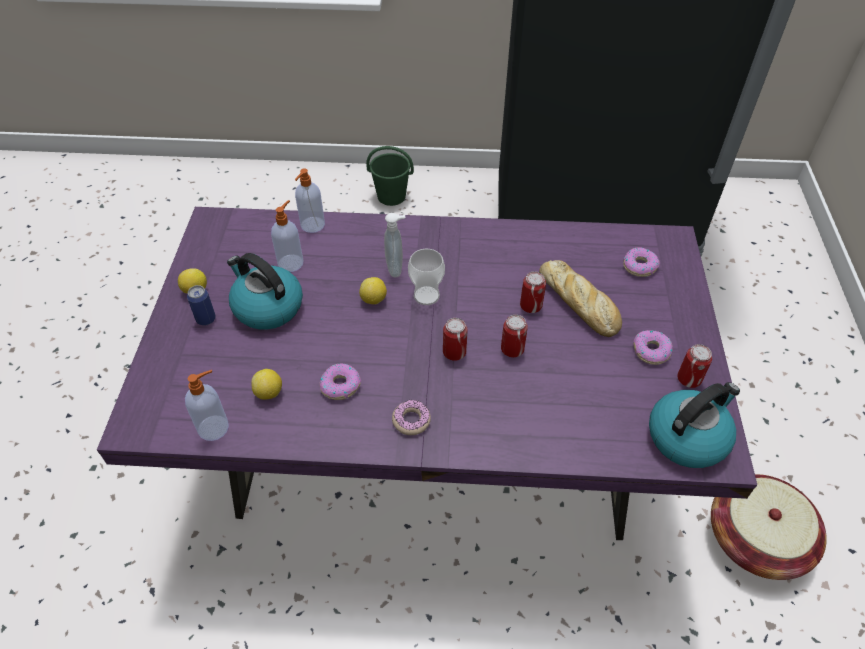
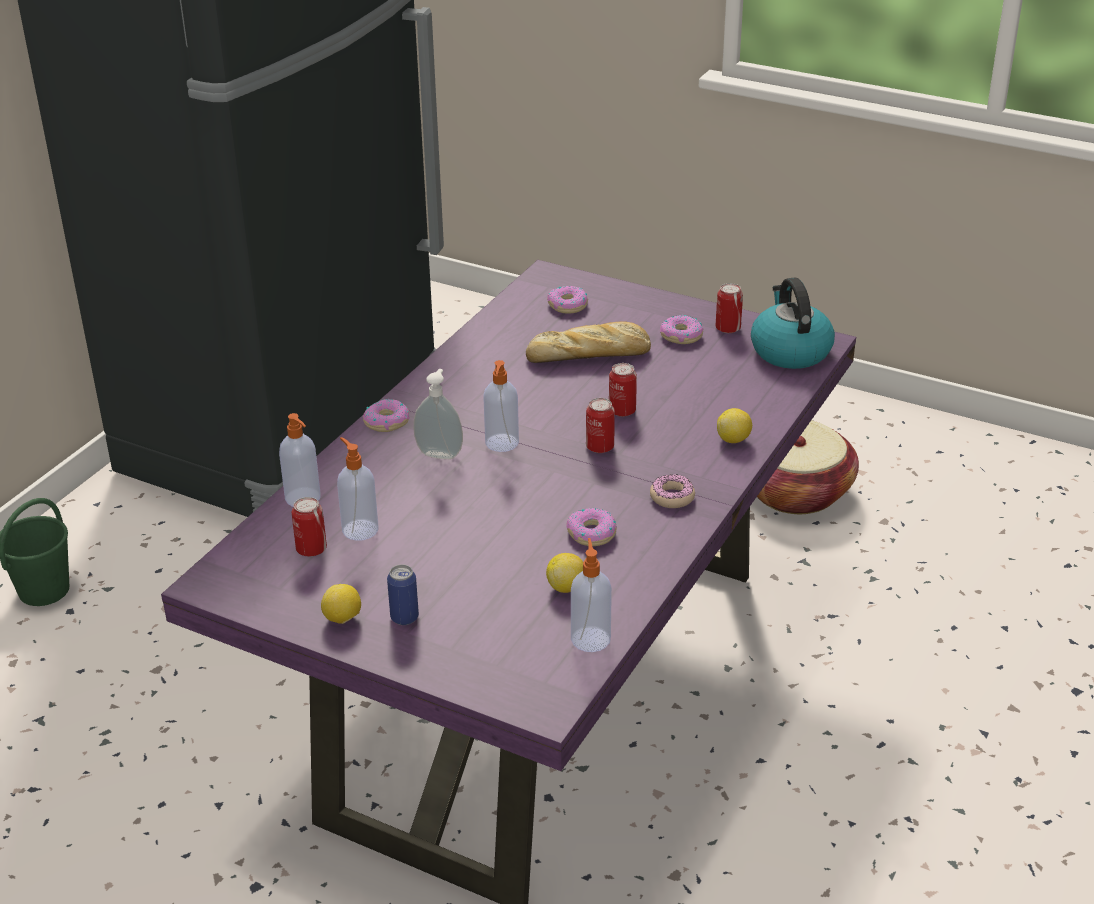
camera: 65 degrees left, 15 degrees down
kettle [227,253,303,330] -> none
lemon [359,277,387,304] -> lemon moved to [717,408,752,443]
cup [408,249,445,305] -> soap dispenser [483,360,519,452]
can [520,271,546,313] -> can moved to [292,497,327,557]
none -> donut [363,399,410,432]

